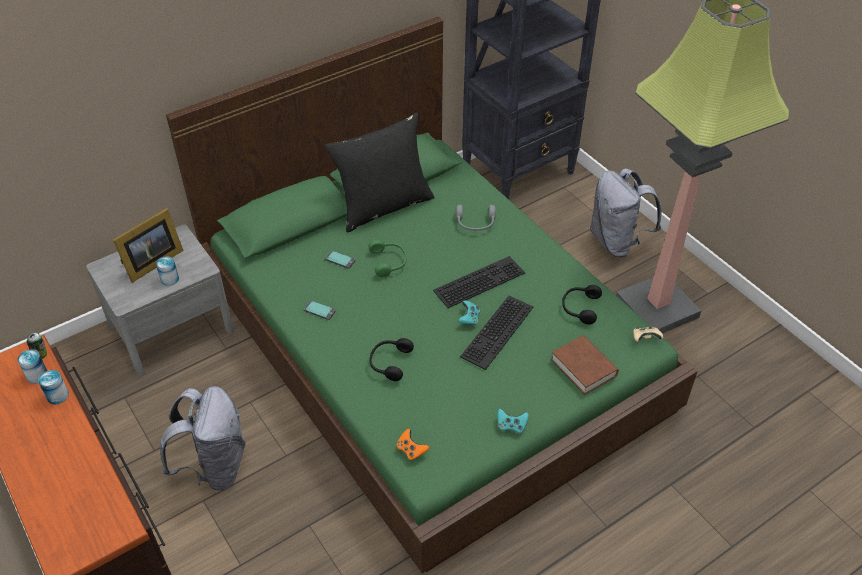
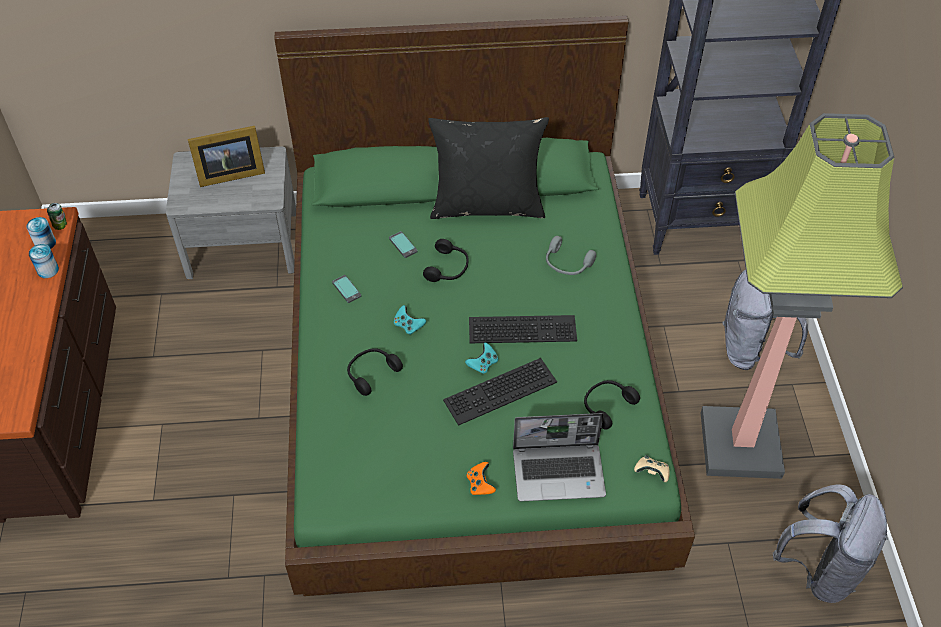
camera: 30 degrees right, 5 degrees up
can [156,256,179,286] -> none
grey backpack [160,386,246,491] -> grey backpack moved to [773,485,888,603]
green headphones [368,240,407,277] -> black headphones [423,239,469,282]
orange game controller [396,429,429,460] -> orange game controller moved to [467,462,496,495]
turquoise game controller [497,409,529,433] -> turquoise game controller moved to [394,305,426,335]
brown book [551,335,619,395] -> laptop [513,413,606,501]

